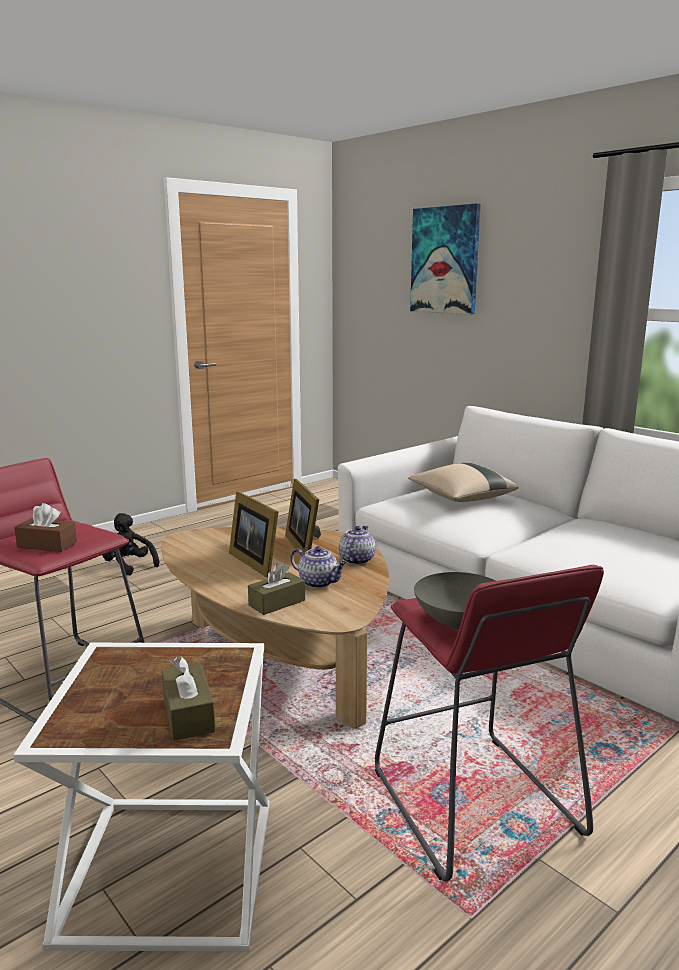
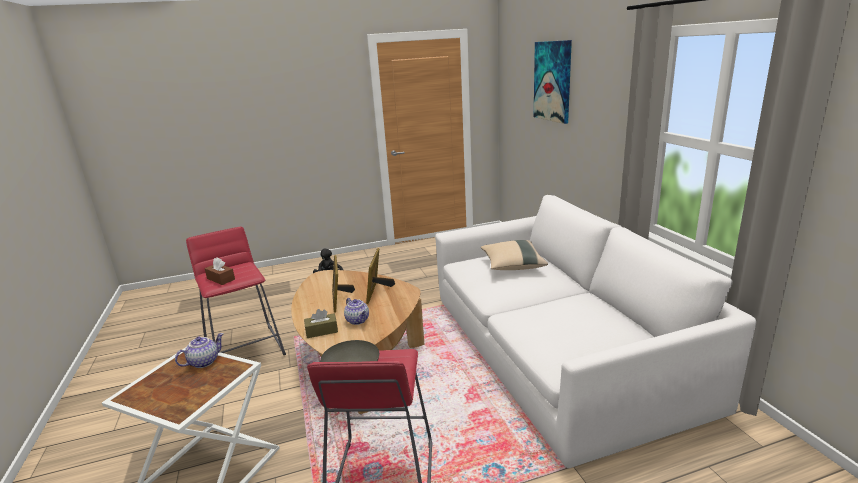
camera: 25 degrees right, 5 degrees up
brown tissue box [161,656,216,741] -> none
teapot [339,526,375,565] -> teapot moved to [175,333,224,368]

